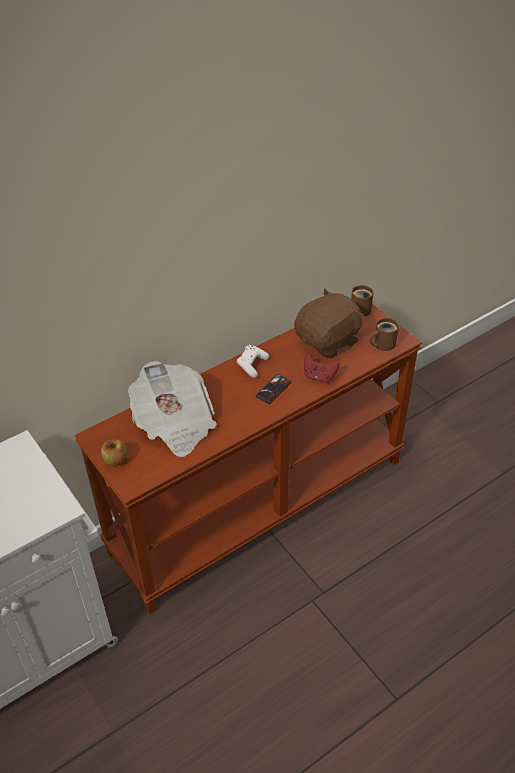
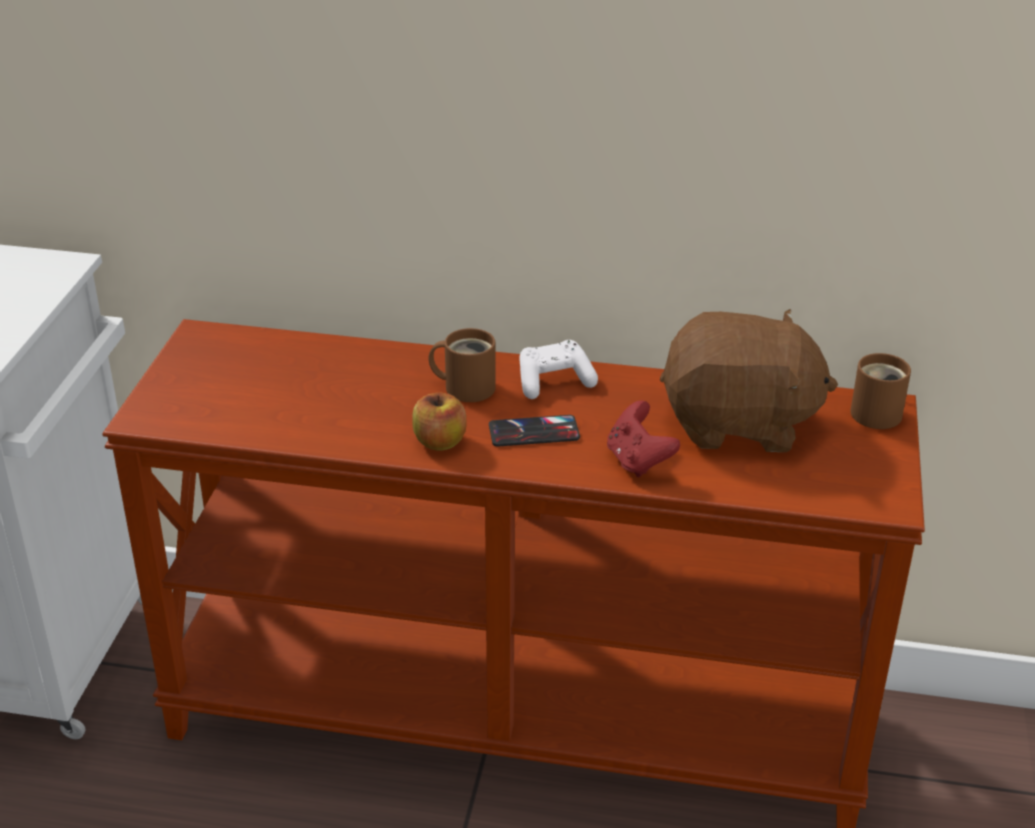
camera: 45 degrees right, 10 degrees down
apple [101,439,128,466] -> apple moved to [412,393,467,451]
newspaper [128,361,217,457] -> none
brown mug [370,318,399,351] -> brown mug moved to [429,328,496,402]

